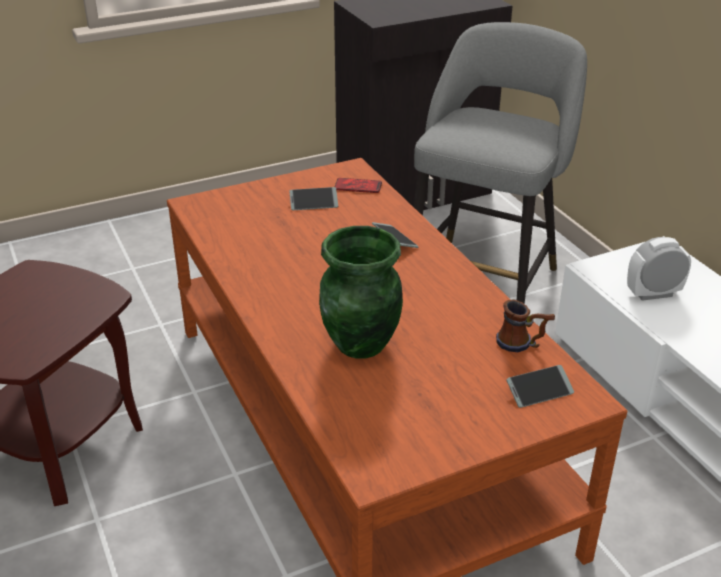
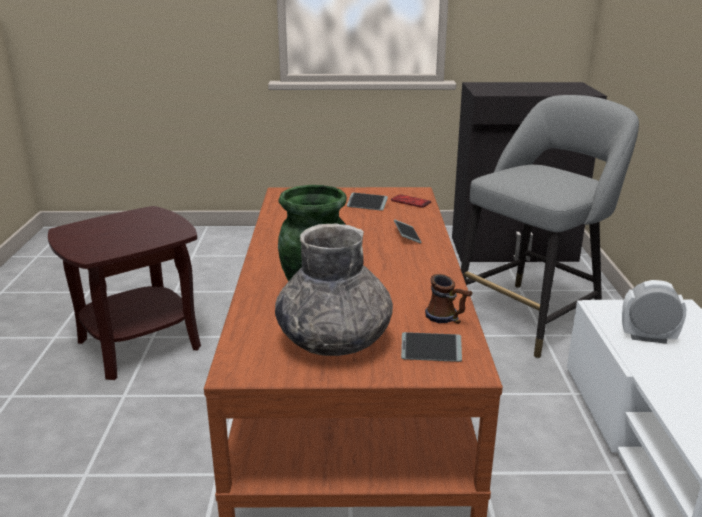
camera: 25 degrees right, 10 degrees down
none -> grey vase [275,224,393,356]

